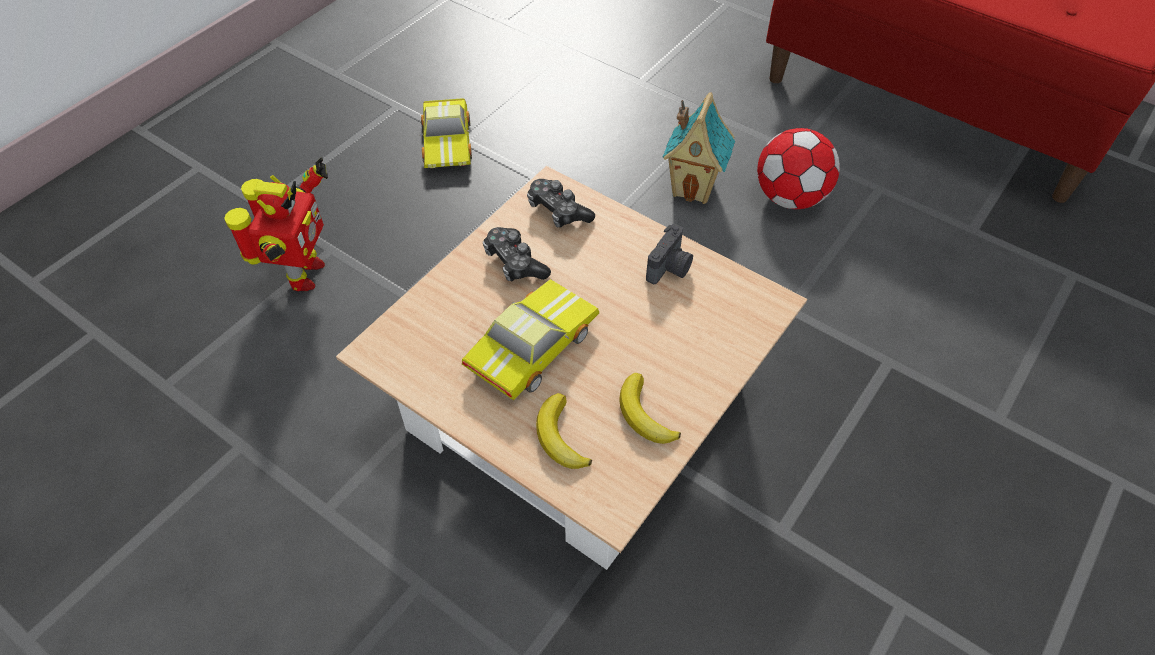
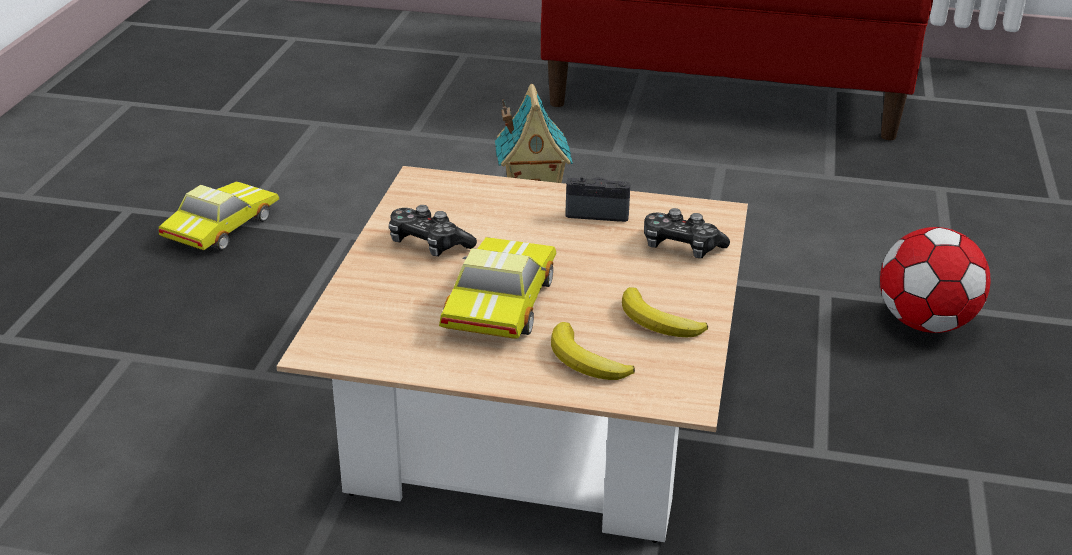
camera: 25 degrees left, 20 degrees down
toy robot [224,158,328,291] -> none
toy car [420,98,472,168] -> toy car turned 120 degrees counterclockwise [159,181,279,251]
game controller [527,179,595,228] -> game controller moved to [644,208,730,258]
camera [646,224,693,284] -> camera turned 90 degrees counterclockwise [565,177,631,222]
football [757,128,840,209] -> football moved to [880,227,991,333]

